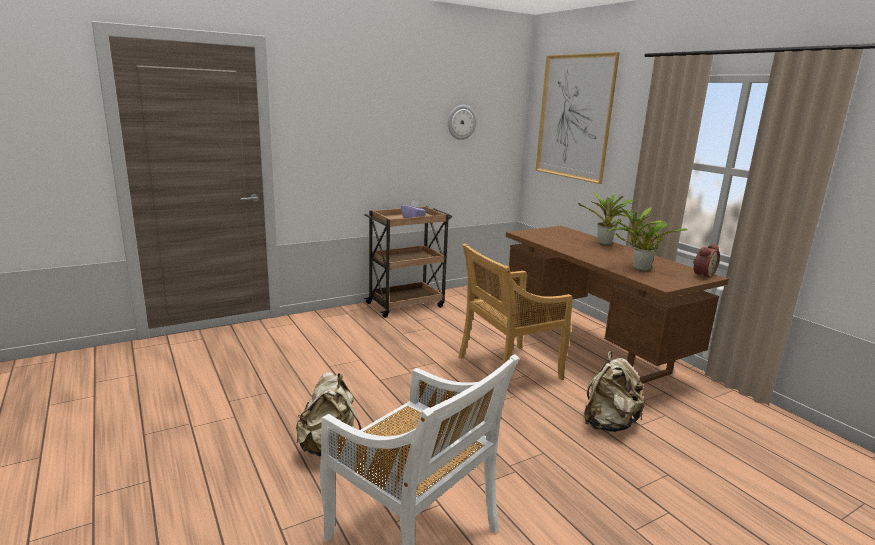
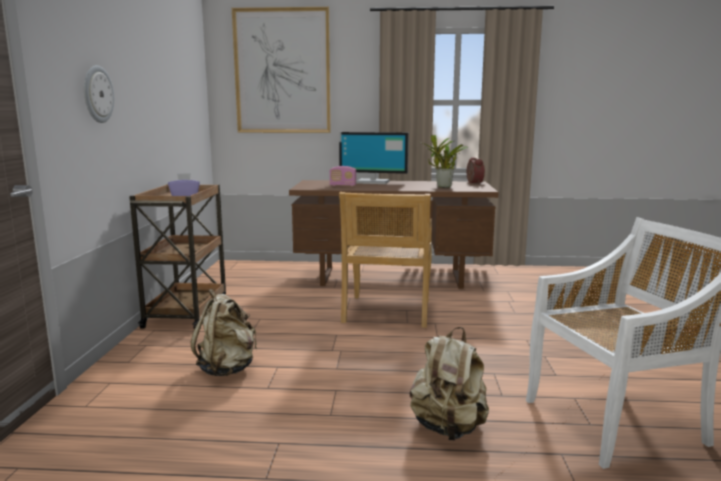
camera: 55 degrees left, 5 degrees down
wall clock [448,105,477,140] -> wall clock moved to [84,65,114,123]
potted plant [578,192,634,245] -> monitor [339,132,409,184]
beige backpack [584,351,645,432] -> beige backpack moved to [191,289,257,376]
none -> radio [330,166,356,186]

